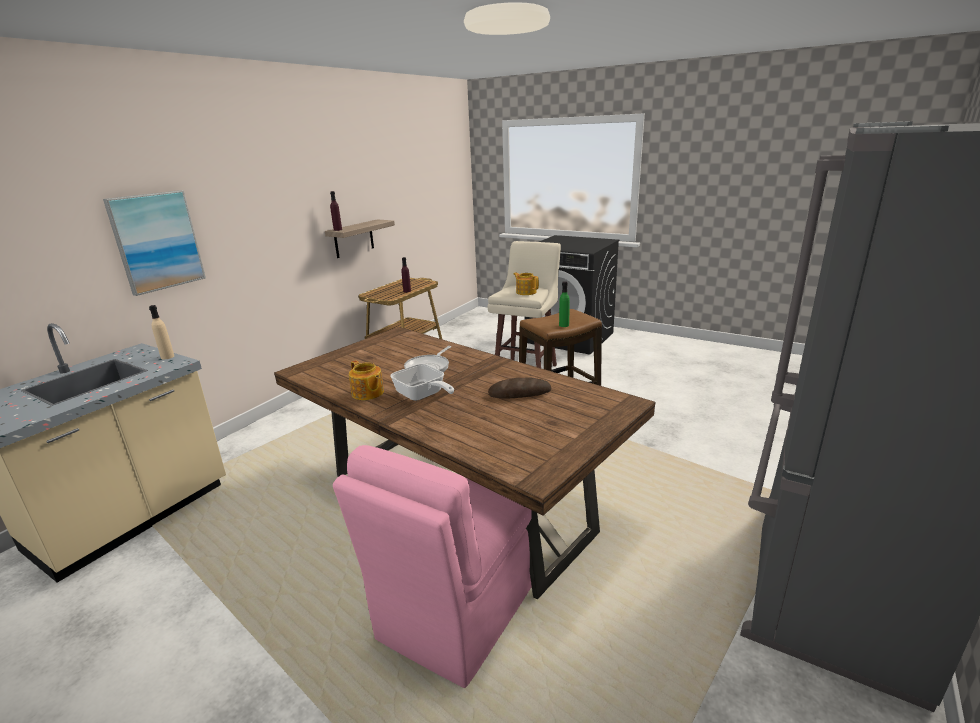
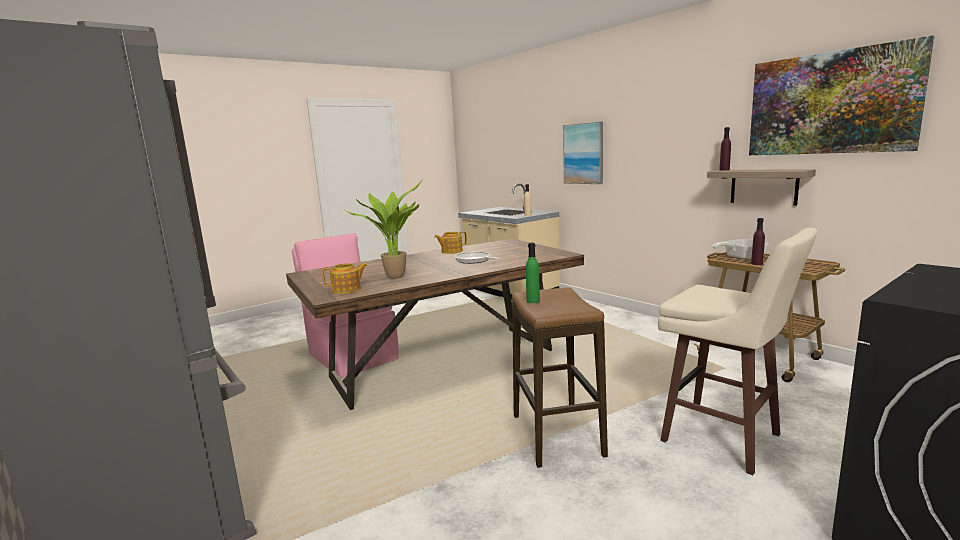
camera: 110 degrees right, 10 degrees down
frying pan [390,364,454,401] -> frying pan moved to [712,239,769,260]
bread [488,377,551,398] -> potted plant [345,180,422,279]
teapot [513,273,539,295] -> teapot moved to [322,263,367,294]
none -> picture [749,36,934,155]

